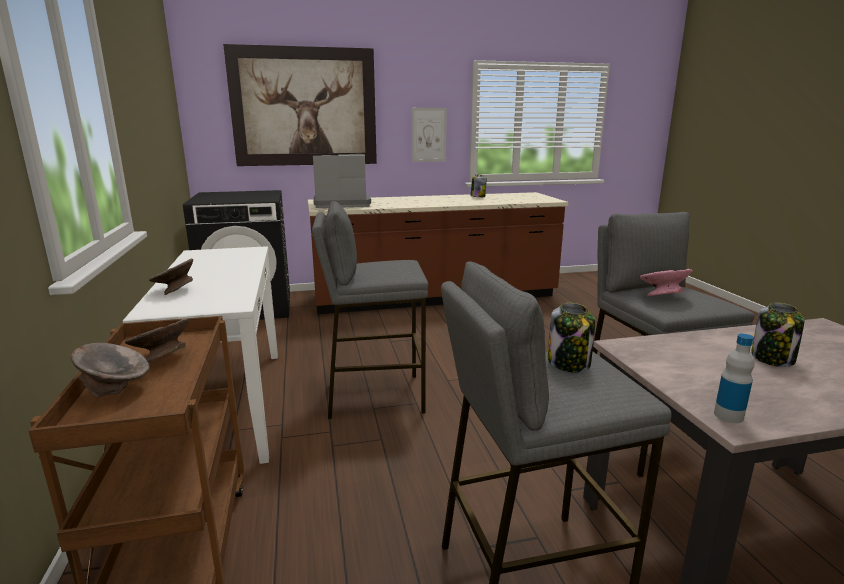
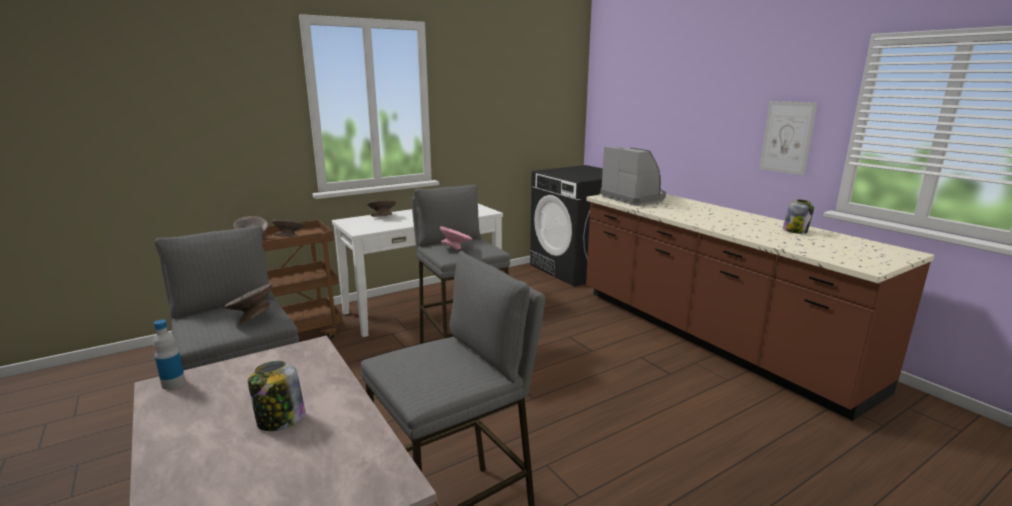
camera: 70 degrees right, 0 degrees up
picture [223,44,377,166] -> none
jar [548,303,595,373] -> grey bowl [224,283,272,323]
pink bowl [640,269,693,297] -> pink bowl moved to [440,226,472,249]

